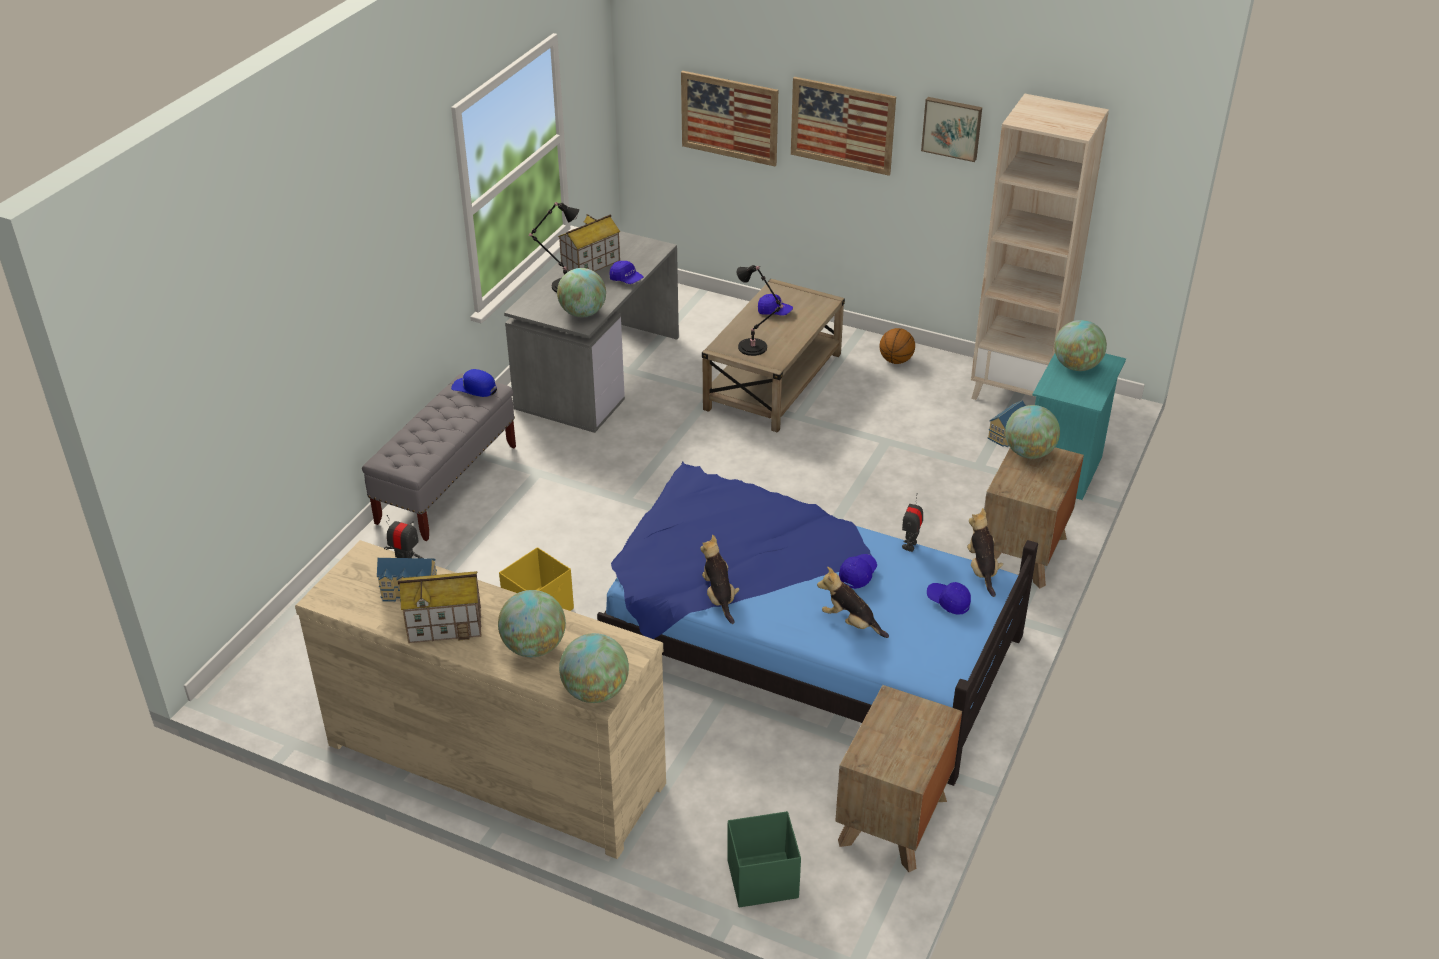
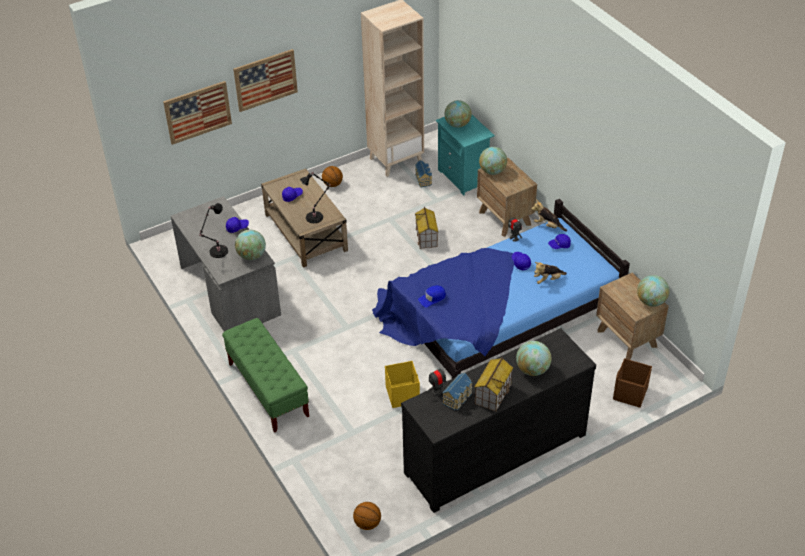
camera: 55 degrees left, 5 degrees up
beige dresser [295,540,666,859] -> black dresser [401,328,596,513]
grey bench [362,373,516,541] -> green bench [222,318,309,433]
blue cap [451,369,497,397] -> blue cap moved to [418,285,446,307]
toy house [558,214,620,272] -> toy house moved to [415,207,438,249]
globe [559,633,629,703] -> globe moved to [637,275,669,307]
plush toy [700,535,740,624] -> none
green storage box [727,811,801,907] -> brown storage box [613,358,652,408]
picture [921,97,982,162] -> none
none -> basketball [353,502,381,530]

